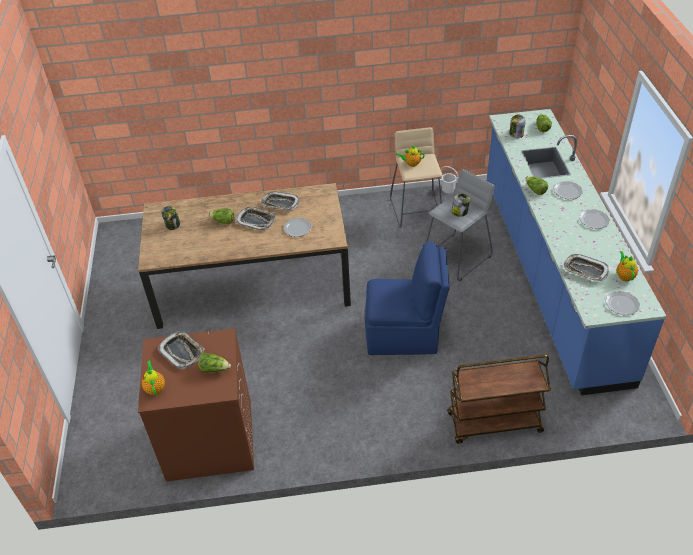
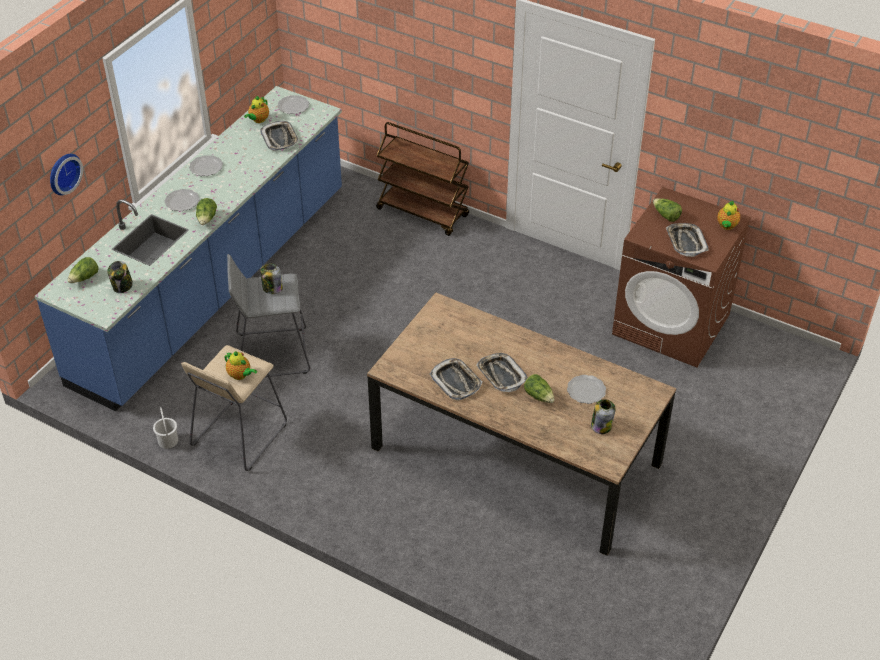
camera: 145 degrees left, 0 degrees up
plate [283,218,312,237] -> plate moved to [567,375,606,404]
blue chair [365,241,450,355] -> none
none -> wall clock [50,154,83,195]

